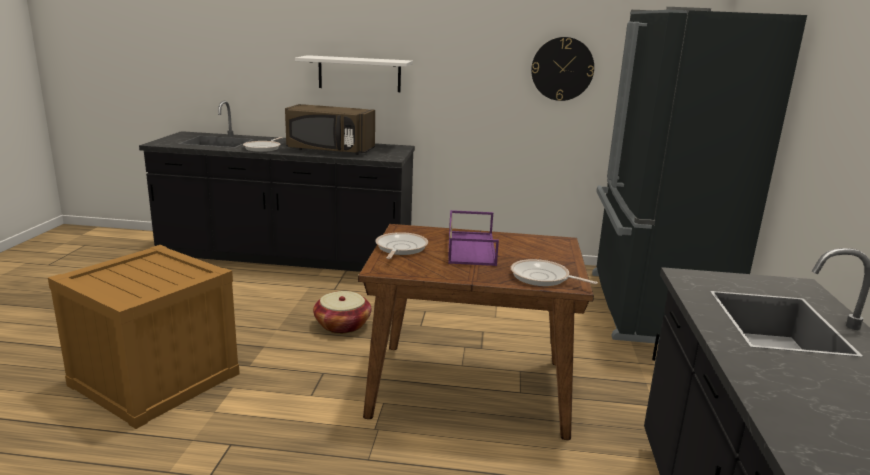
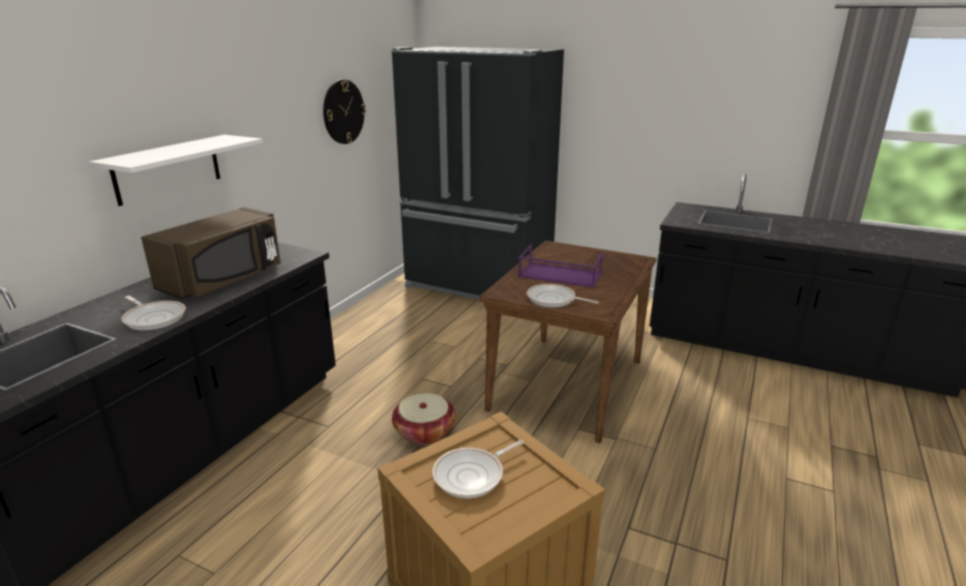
camera: 70 degrees left, 5 degrees up
frying pan [511,259,598,286] -> frying pan moved to [432,440,524,498]

